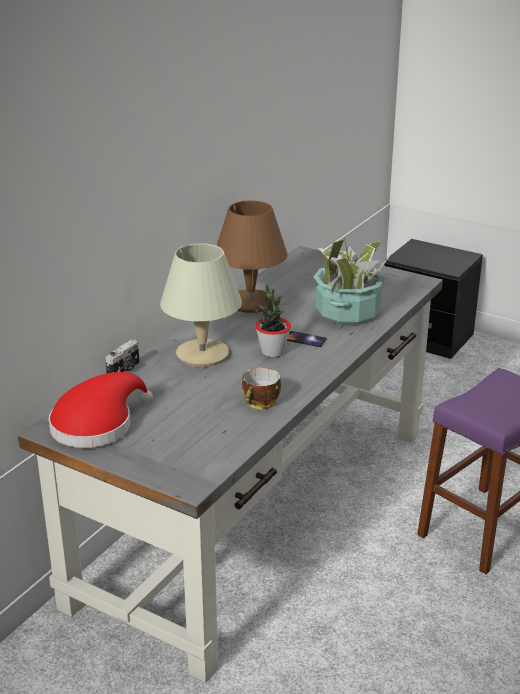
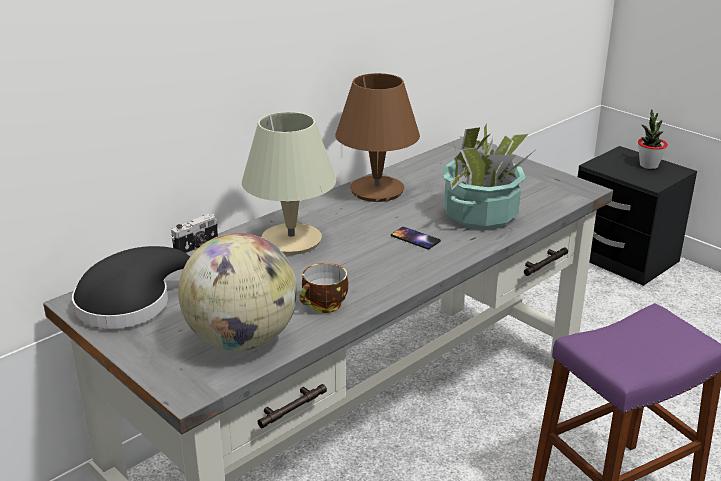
camera: 15 degrees right, 0 degrees up
red hat [49,372,153,448] -> black hat [72,246,190,329]
potted plant [255,284,291,357] -> potted plant moved to [638,109,668,169]
none -> globe [178,233,297,351]

